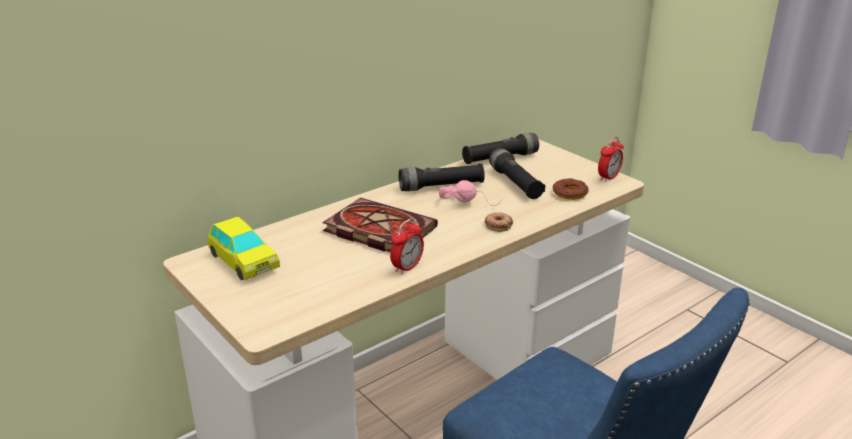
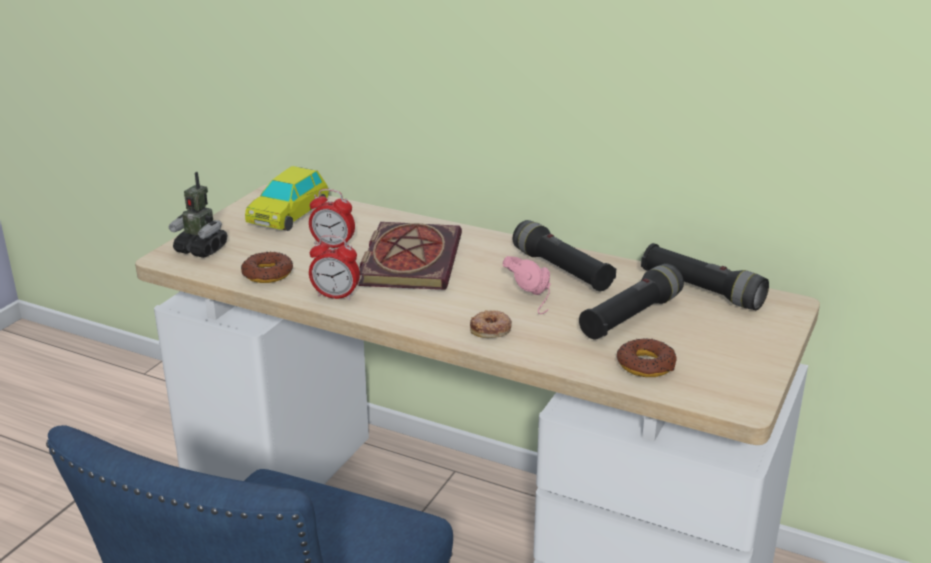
camera: 65 degrees right, 0 degrees up
alarm clock [598,137,624,182] -> alarm clock moved to [309,189,355,248]
none -> toy robot [169,172,227,258]
none -> donut [241,252,293,283]

